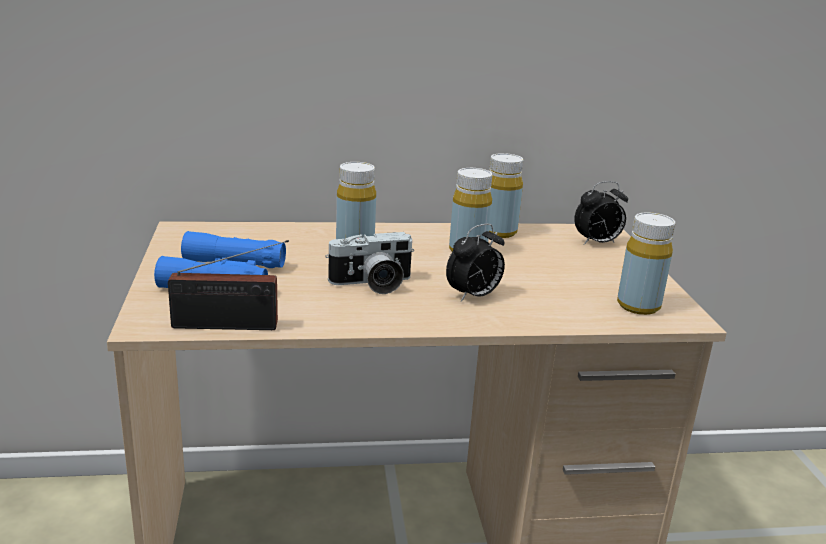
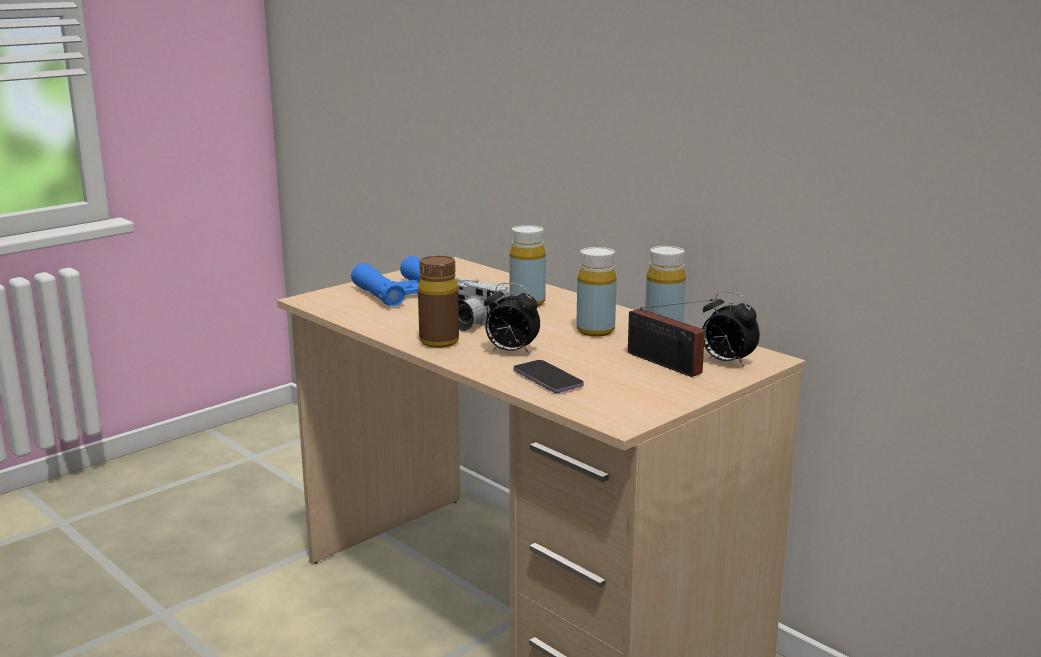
camera: 55 degrees right, 5 degrees down
radio [168,240,289,330] -> radio moved to [628,299,713,377]
yellow bottle [617,212,675,315] -> none
none -> brown bottle [418,256,459,348]
none -> phone [513,360,584,393]

